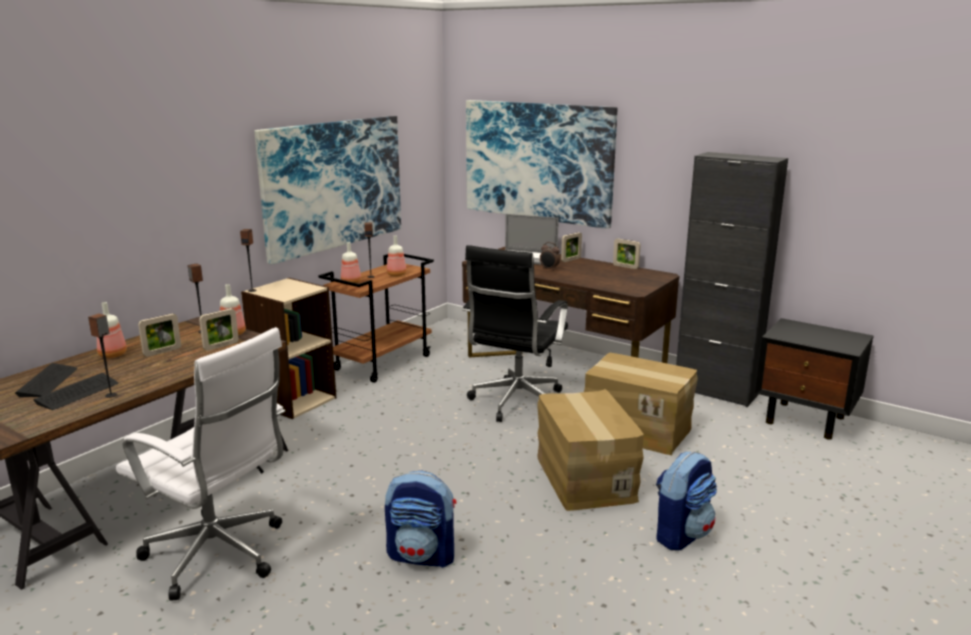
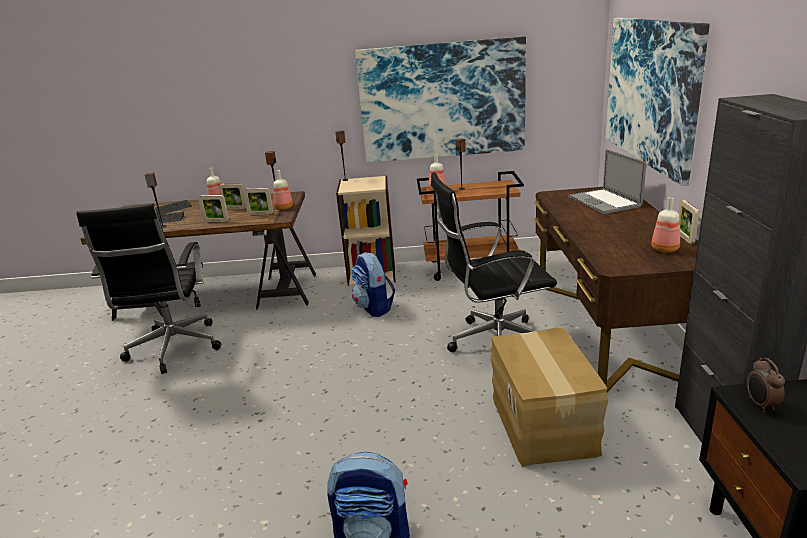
camera: 55 degrees right, 5 degrees up
white office chair [116,327,285,601] -> black office chair [77,204,221,374]
backpack [385,470,456,568] -> backpack moved to [351,252,395,317]
bottle [387,235,406,277] -> bottle moved to [651,197,680,253]
cardboard box [537,389,644,511] -> none
alarm clock [540,242,560,271] -> alarm clock moved to [747,358,785,412]
picture frame [561,232,582,262] -> picture frame moved to [198,195,229,222]

